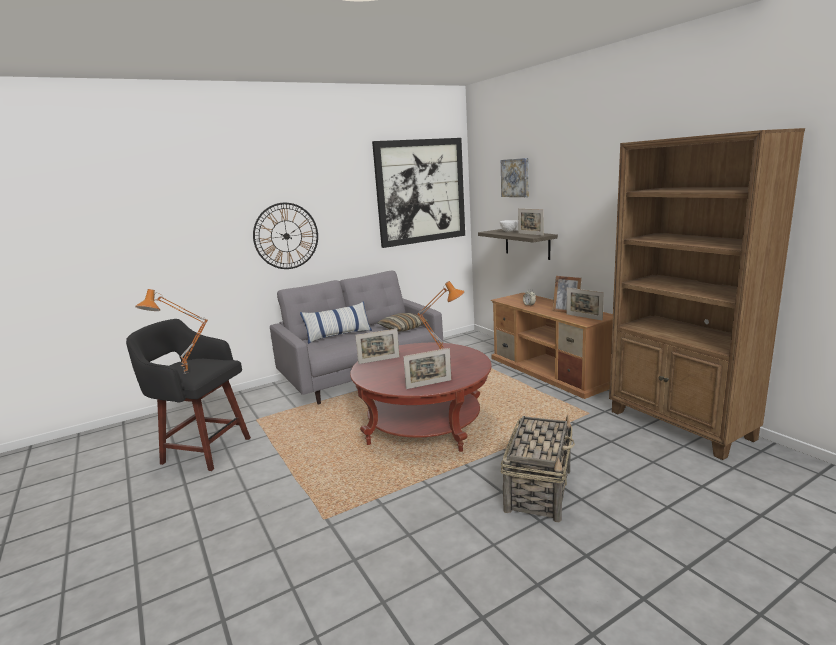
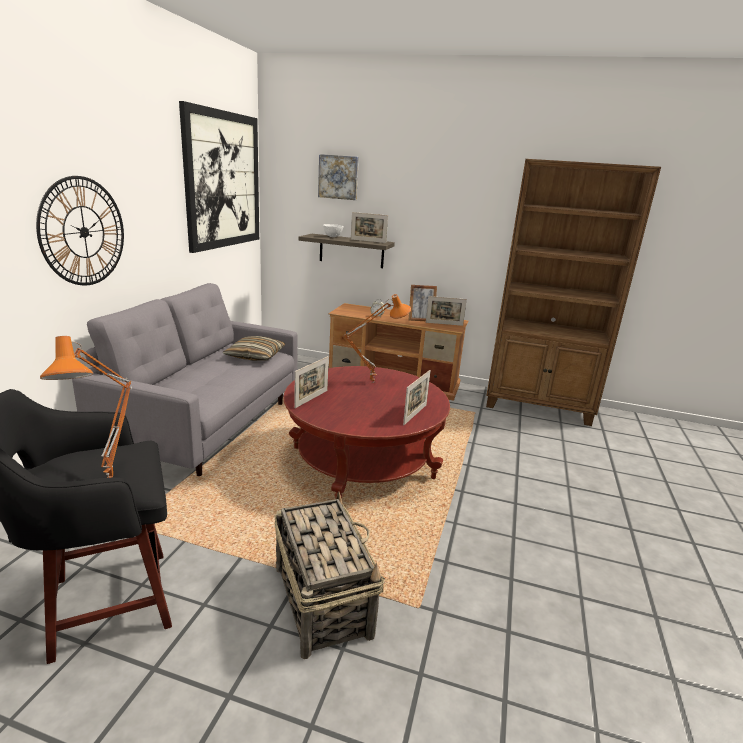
camera: 45 degrees left, 5 degrees up
pillow [300,302,372,344] -> none
basket [501,415,575,522] -> basket moved to [274,492,385,659]

